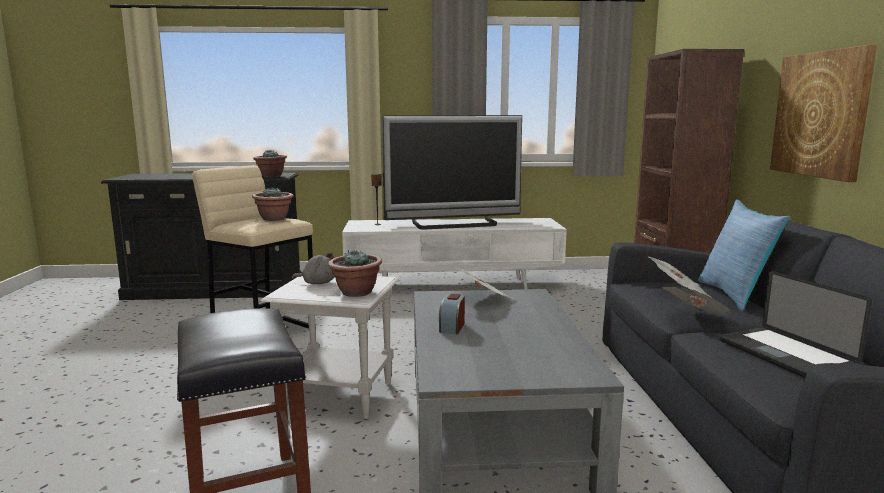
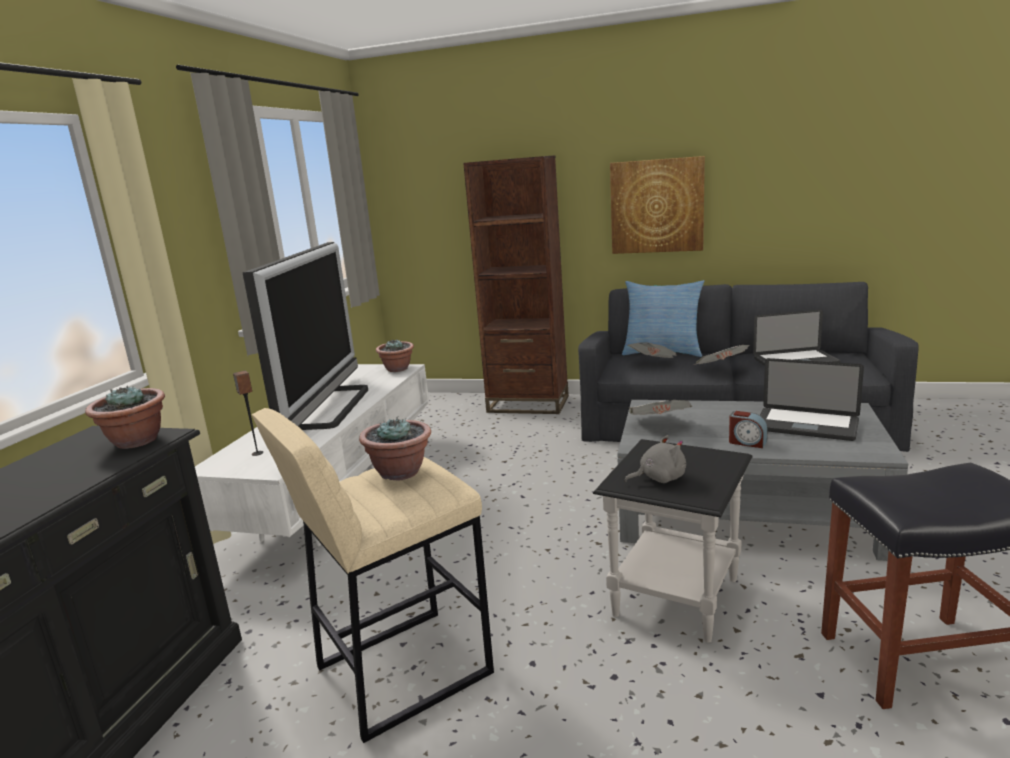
camera: 70 degrees left, 5 degrees up
white side table [261,276,399,419] -> black side table [593,439,753,643]
grey plush toy [292,252,335,284] -> grey plush toy turned 45 degrees clockwise [624,435,686,483]
potted plant [328,250,382,297] -> potted plant moved to [376,340,414,372]
none -> laptop [760,358,864,441]

